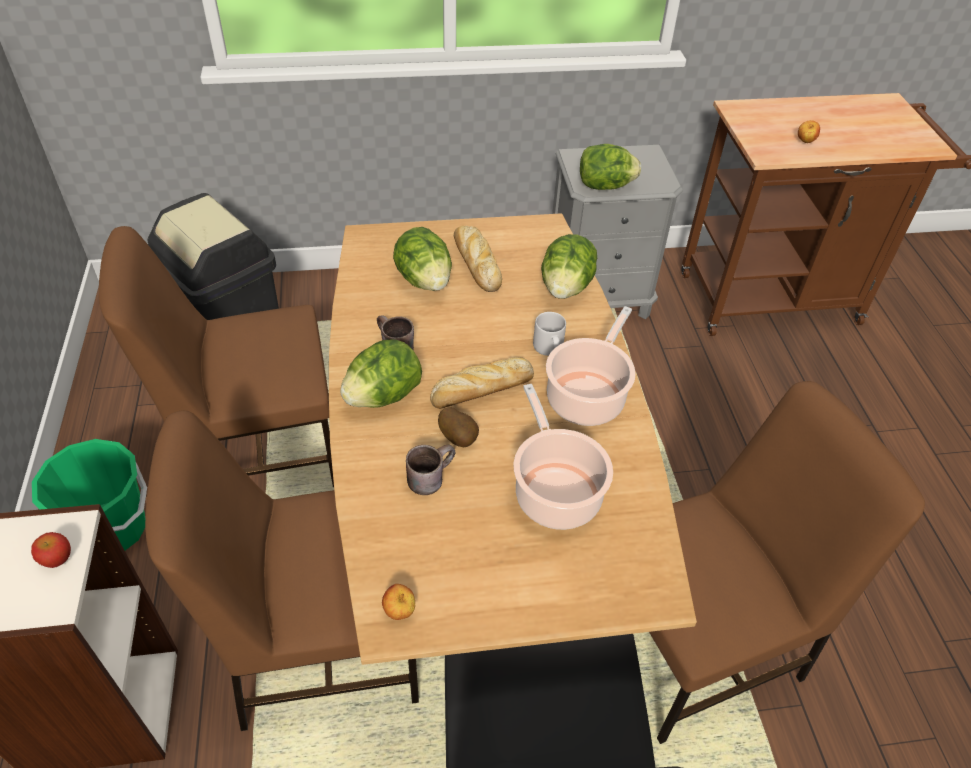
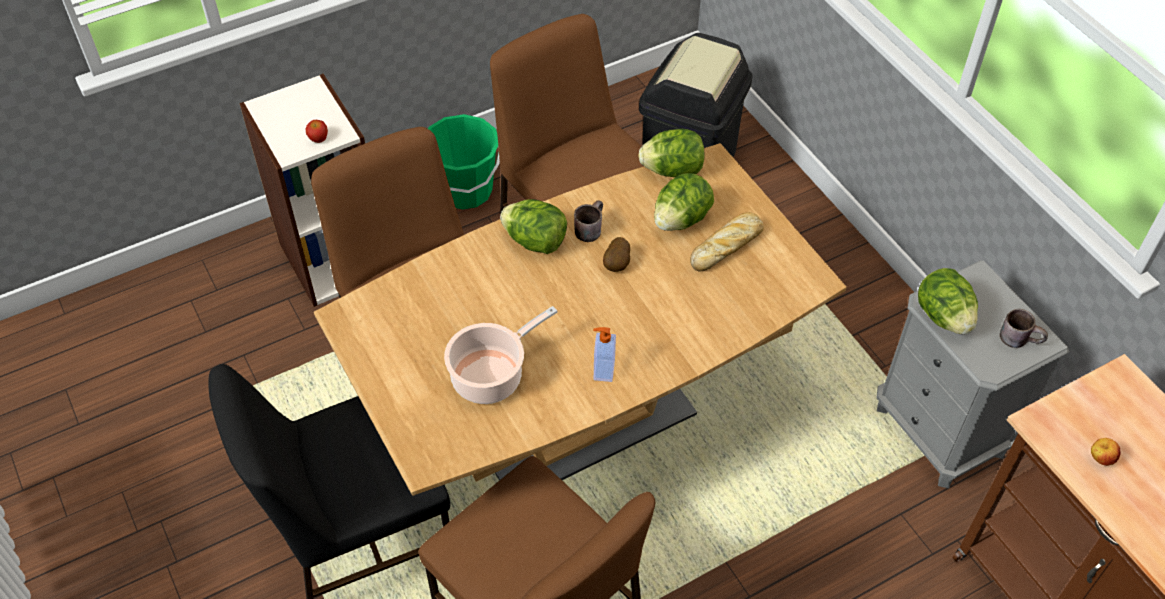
camera: 70 degrees right, 5 degrees up
apple [382,584,415,620] -> none
brown mug [406,445,455,495] -> brown mug moved to [1000,309,1048,348]
bread [430,357,534,409] -> none
potato [438,407,479,447] -> potato moved to [603,237,630,272]
grey mug [533,312,566,356] -> none
lettuce [541,234,597,299] -> lettuce moved to [638,129,704,178]
cooking pot [546,306,636,426] -> soap dispenser [593,327,616,382]

